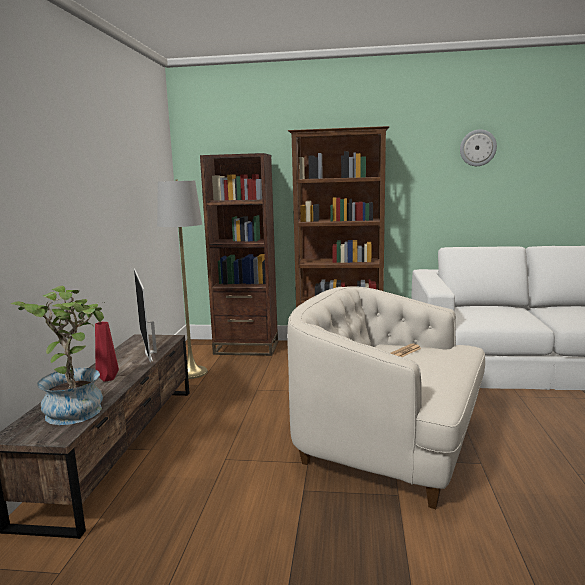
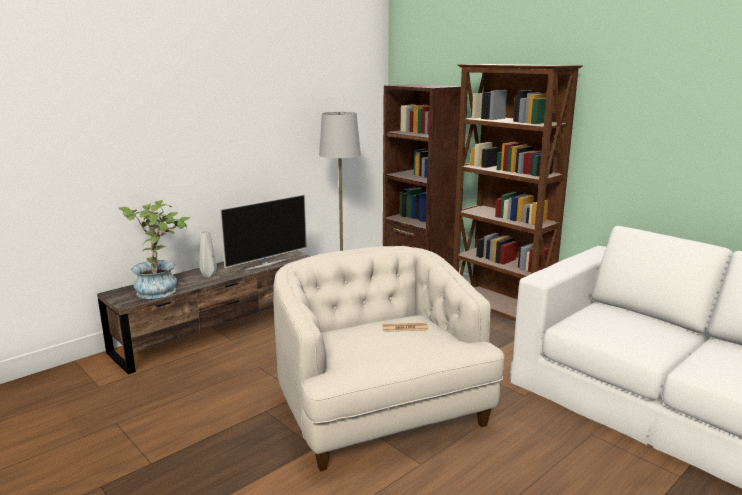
camera: 40 degrees right, 5 degrees up
red vase [95,322,119,382] -> grey vase [200,231,217,277]
television [134,268,157,362] -> television turned 150 degrees counterclockwise [220,194,307,270]
wall clock [460,129,497,166] -> none

